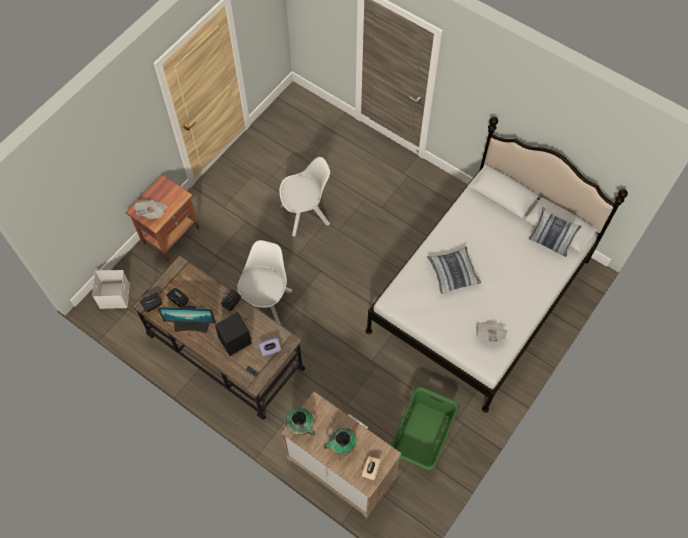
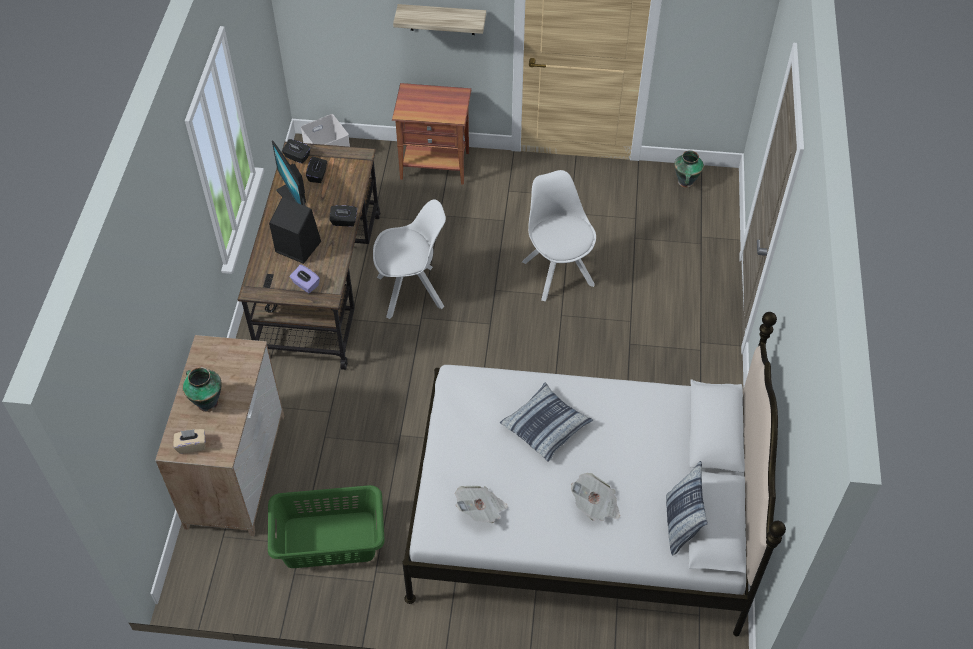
camera: 60 degrees right, 10 degrees down
newspaper [134,199,168,219] -> newspaper moved to [571,473,620,521]
white chair [279,157,330,237] -> white chair turned 150 degrees counterclockwise [522,170,596,301]
vase [286,408,315,436] -> vase moved to [674,150,704,188]
none -> shelf [393,4,486,35]

